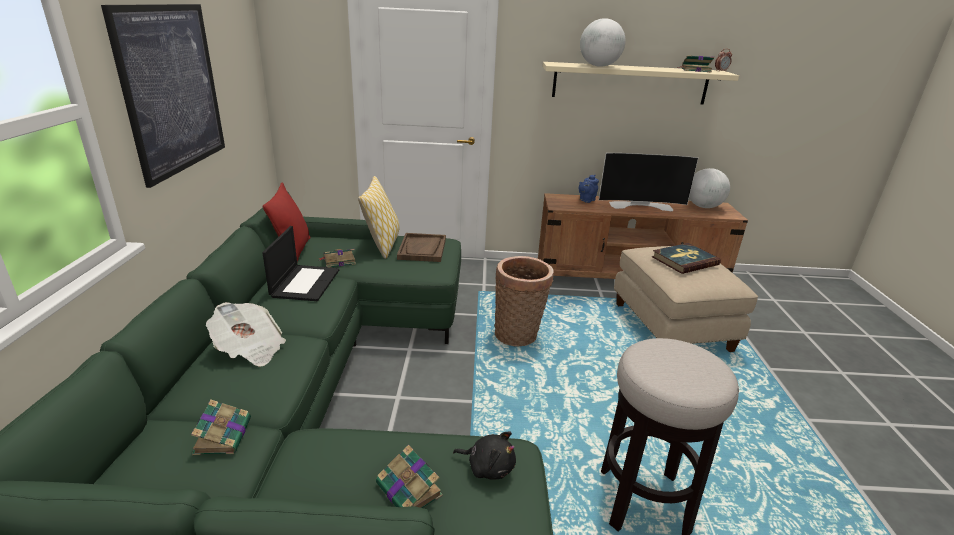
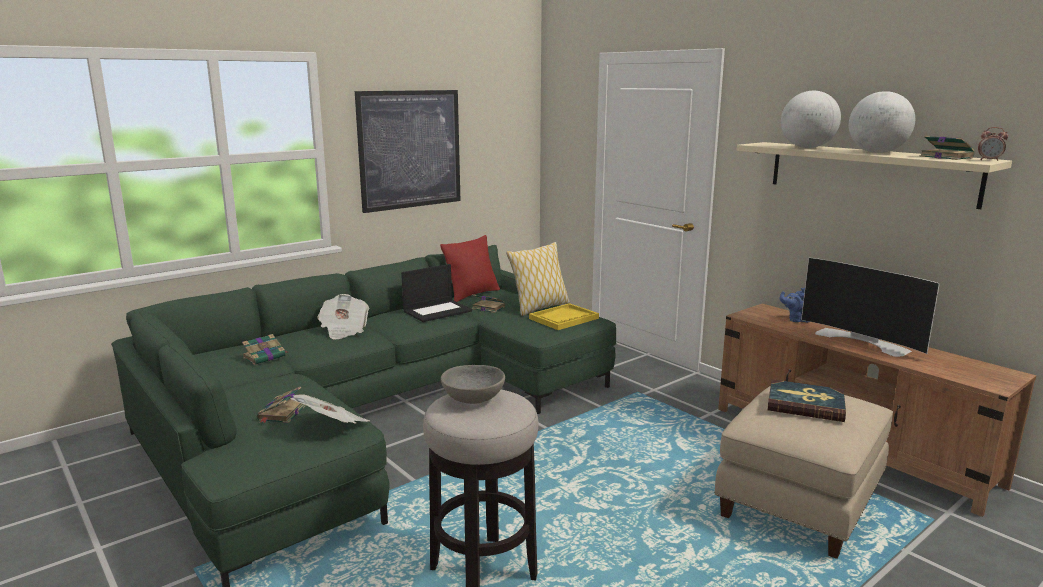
camera: 50 degrees right, 10 degrees down
brown tray [397,233,446,262] -> yellow tray [529,303,599,330]
black plush toy [453,432,516,479] -> newspaper [290,395,370,424]
basket [495,256,554,347] -> none
globe [689,168,730,208] -> globe moved to [849,91,915,153]
none -> grey bowl [441,365,505,404]

